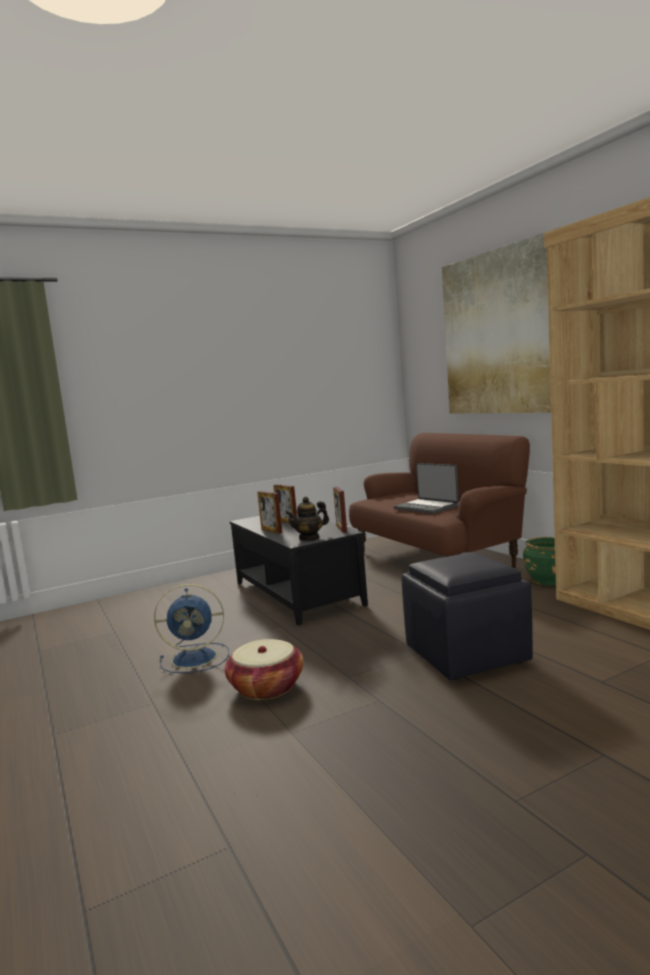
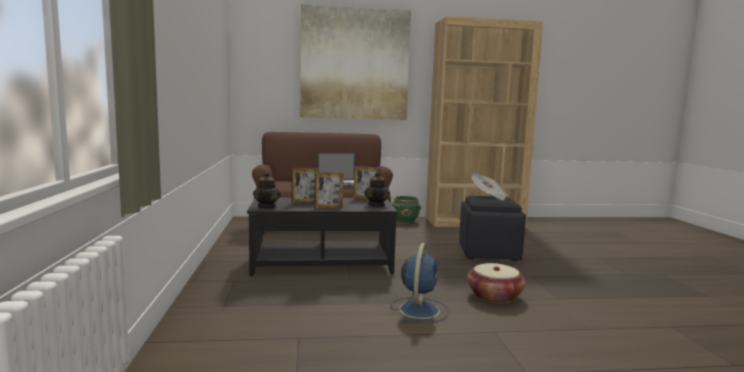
camera: 70 degrees left, 0 degrees up
none -> teapot [253,171,281,209]
none -> newspaper [471,173,508,200]

